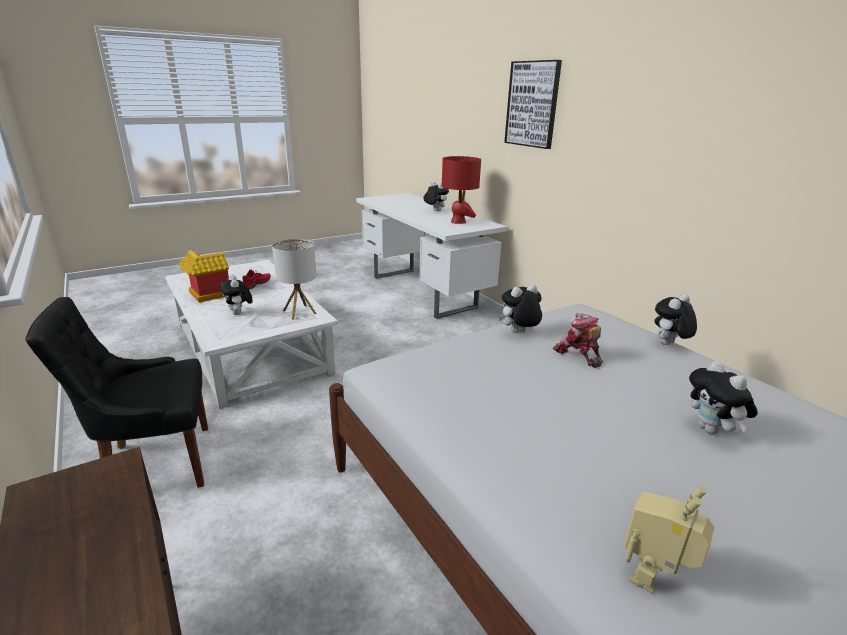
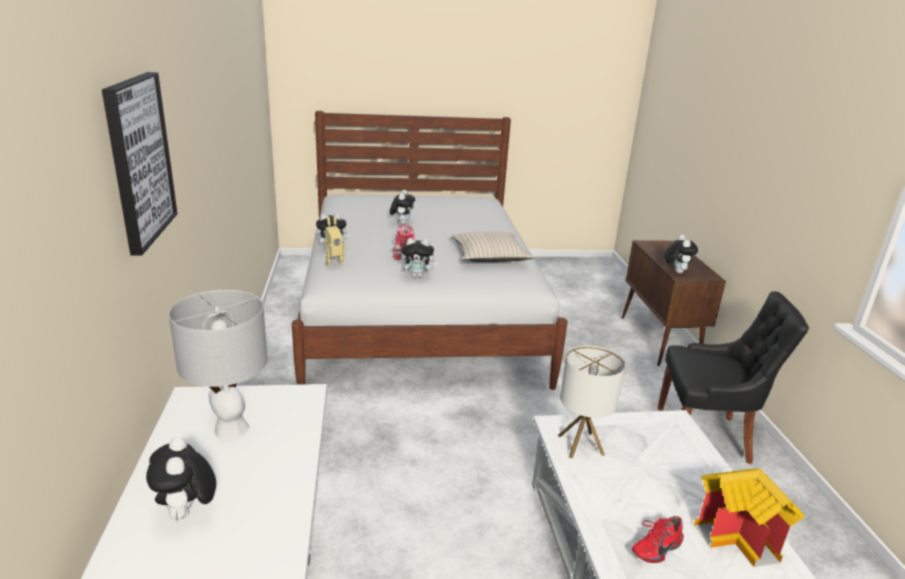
camera: 155 degrees left, 0 degrees up
plush toy [220,275,253,315] -> plush toy moved to [664,235,698,273]
red table lamp [442,156,481,224] -> grey table lamp [169,290,268,440]
toy robot [624,486,714,594] -> toy robot moved to [325,216,345,267]
none -> beige pillow [451,232,534,262]

